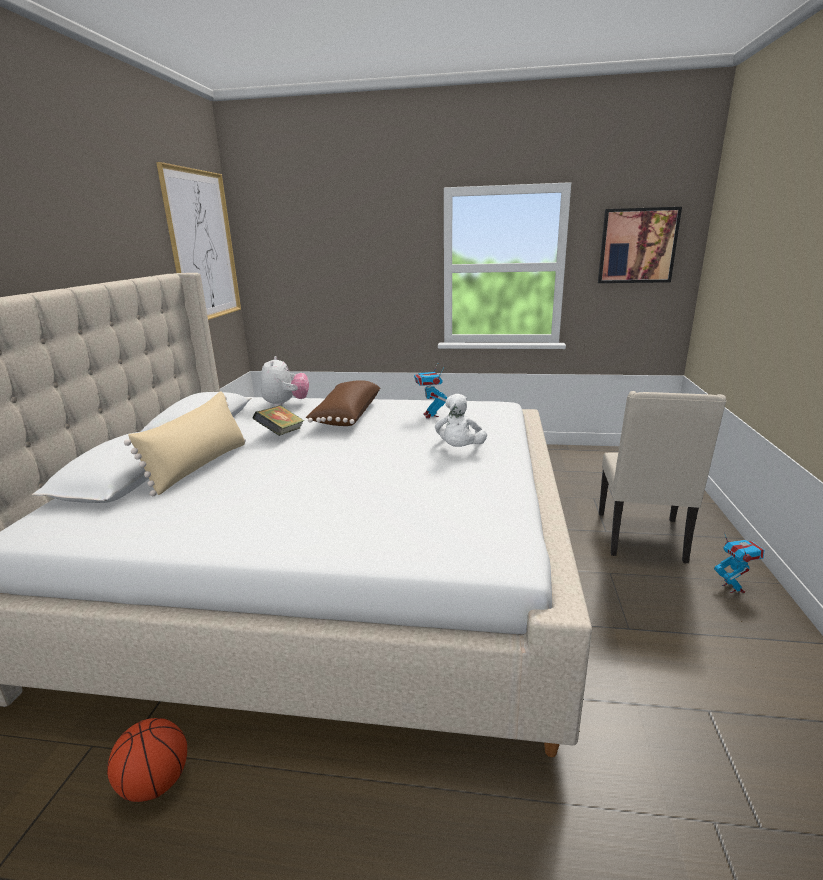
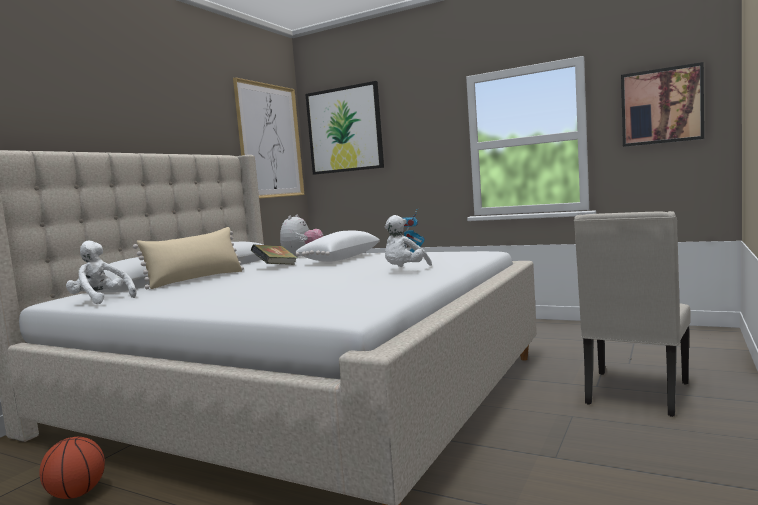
camera: 20 degrees right, 15 degrees down
brown pillow [306,380,380,426] -> white pillow [295,231,380,262]
toy robot [714,532,764,593] -> none
none -> white plush toy [66,241,136,304]
none -> picture [305,81,384,175]

